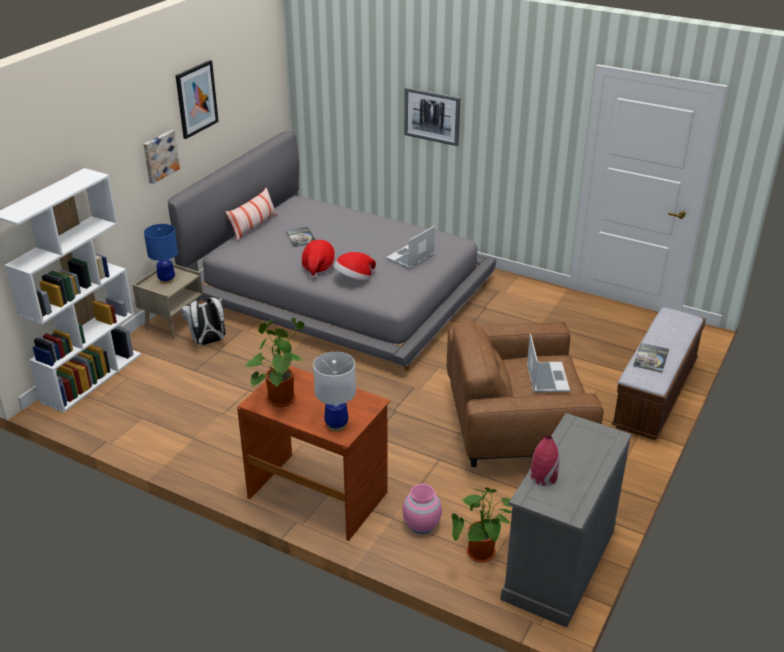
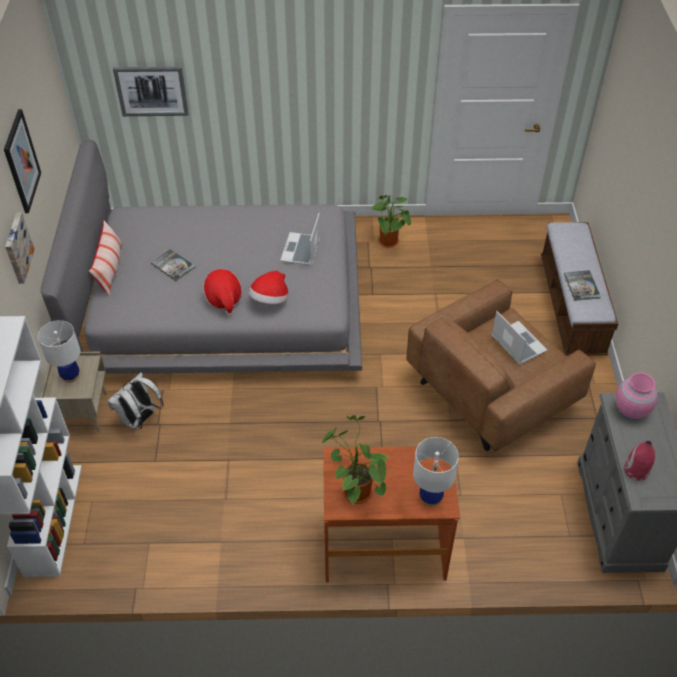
camera: 30 degrees left, 15 degrees up
blue table lamp [144,224,178,284] -> white table lamp [38,320,80,383]
pink vase [403,484,442,534] -> pink vase moved to [616,372,658,420]
picture [404,87,461,146] -> picture moved to [113,67,188,116]
potted plant [452,487,512,563] -> potted plant moved to [371,195,411,248]

